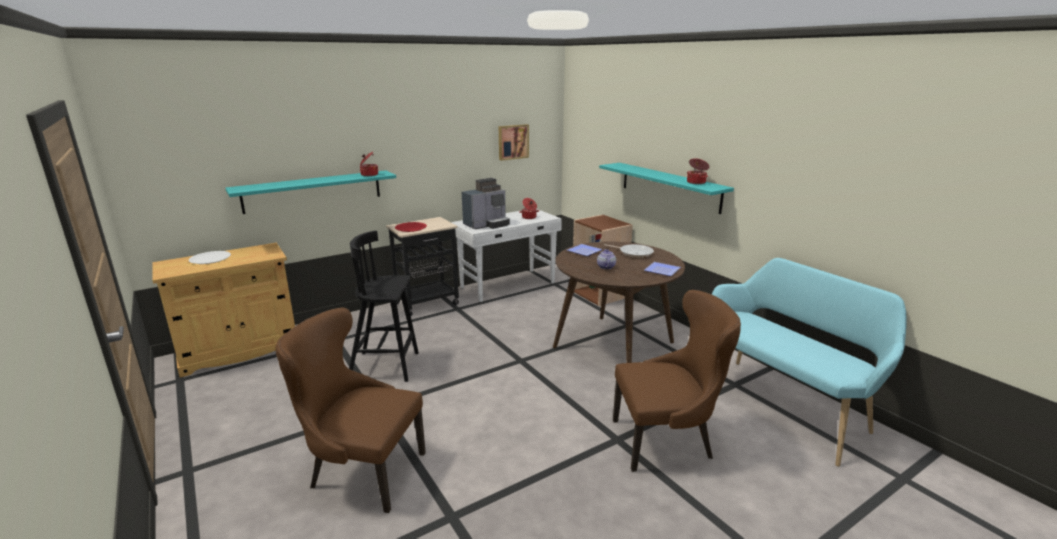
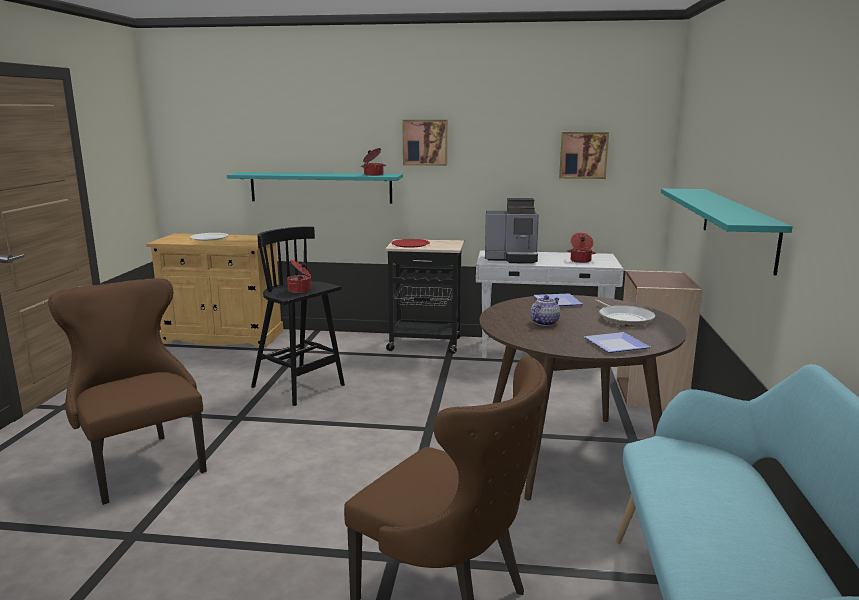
camera: 40 degrees right, 5 degrees down
cooking pot [687,158,709,184] -> cooking pot moved to [286,260,311,293]
none -> picture [403,120,448,166]

